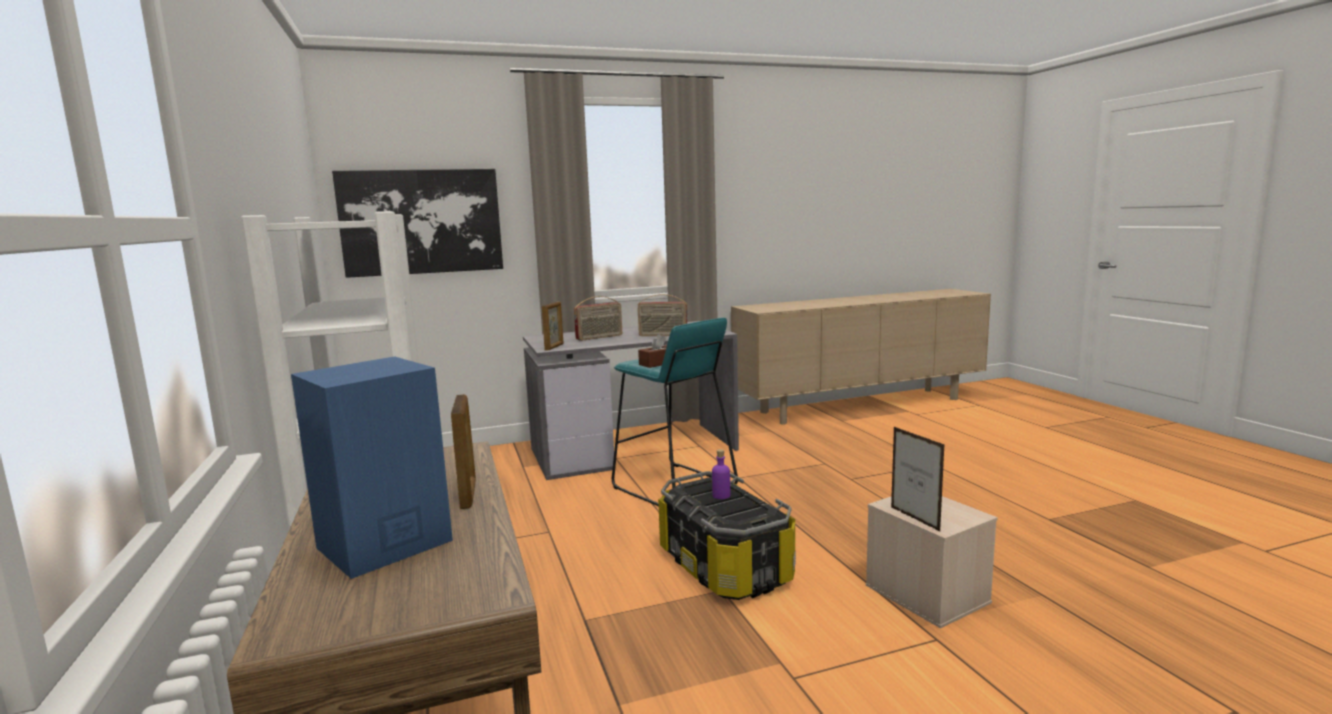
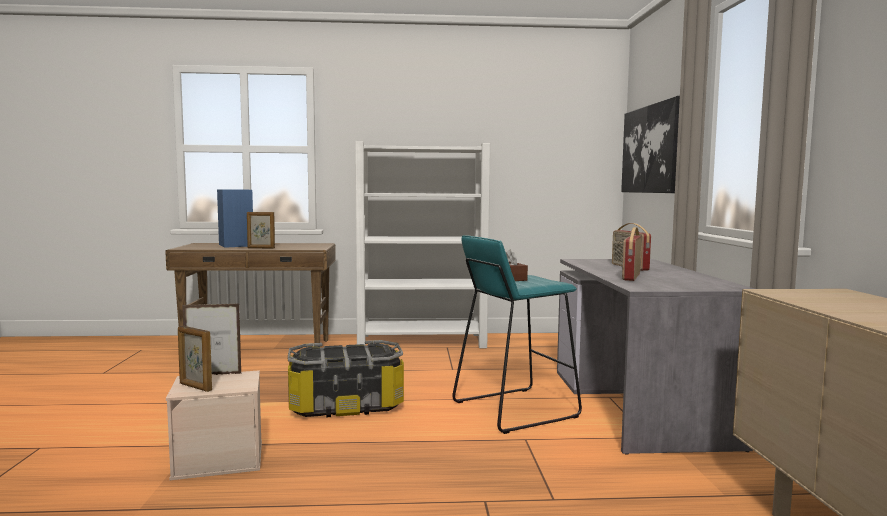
camera: 105 degrees right, 5 degrees down
picture frame [542,302,564,351] -> picture frame moved to [178,326,212,392]
purple bottle [712,449,730,499] -> none

